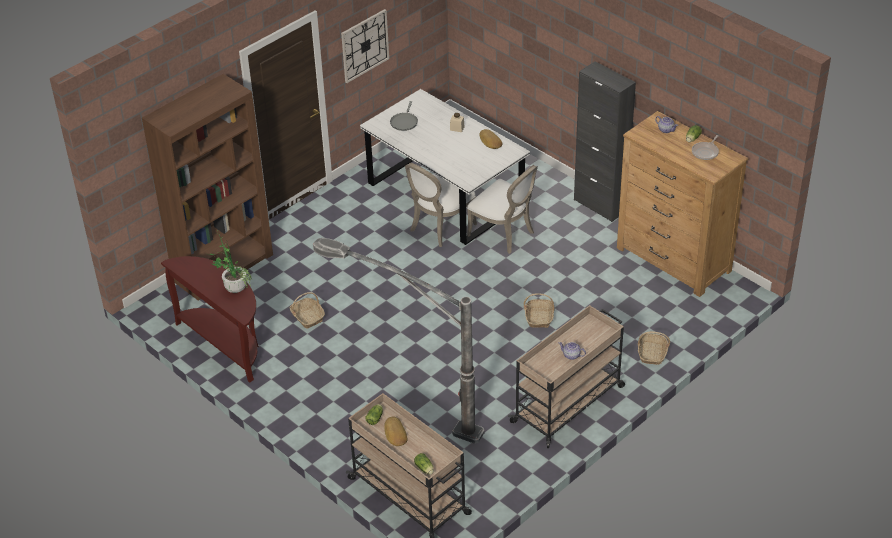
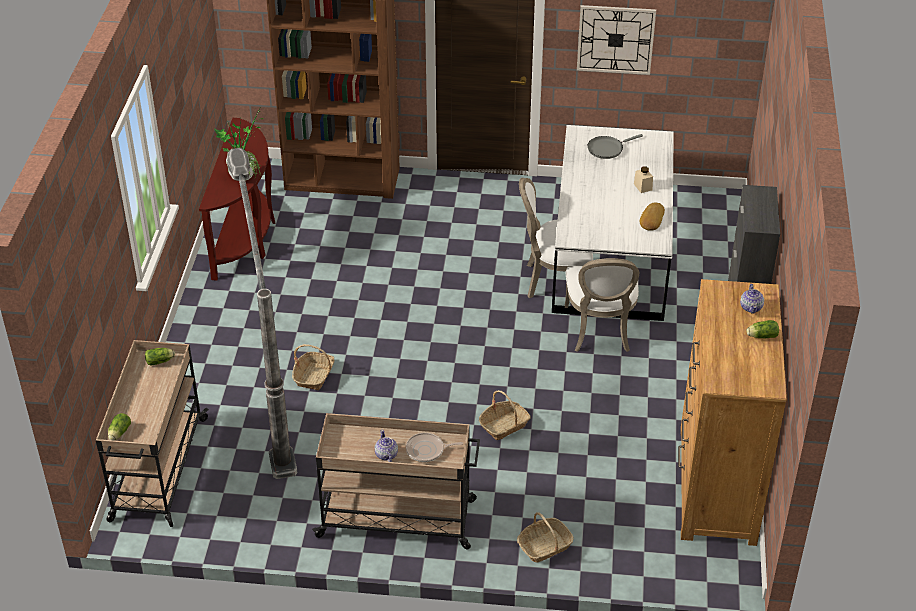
camera: 50 degrees right, 0 degrees up
basket [290,292,325,329] -> basket moved to [292,344,334,390]
bread [384,417,407,446] -> none
frying pan [692,135,719,160] -> frying pan moved to [406,433,463,462]

